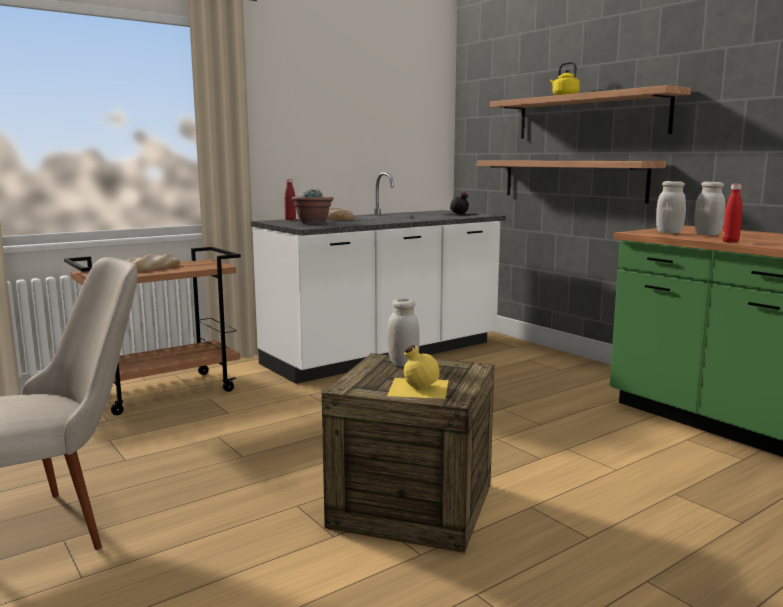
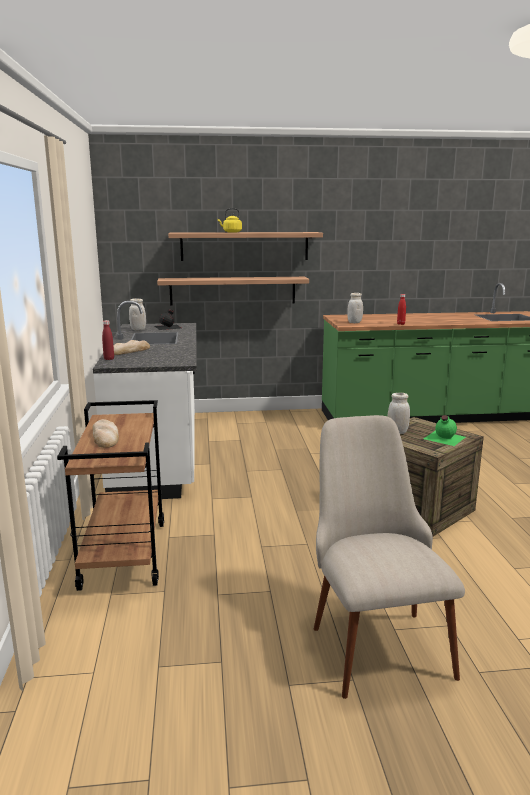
camera: 60 degrees left, 5 degrees up
potted plant [292,189,334,224] -> none
yellow bottle [387,345,448,399] -> green bottle [424,415,465,446]
white jar [694,181,726,235] -> white jar moved to [129,298,146,330]

